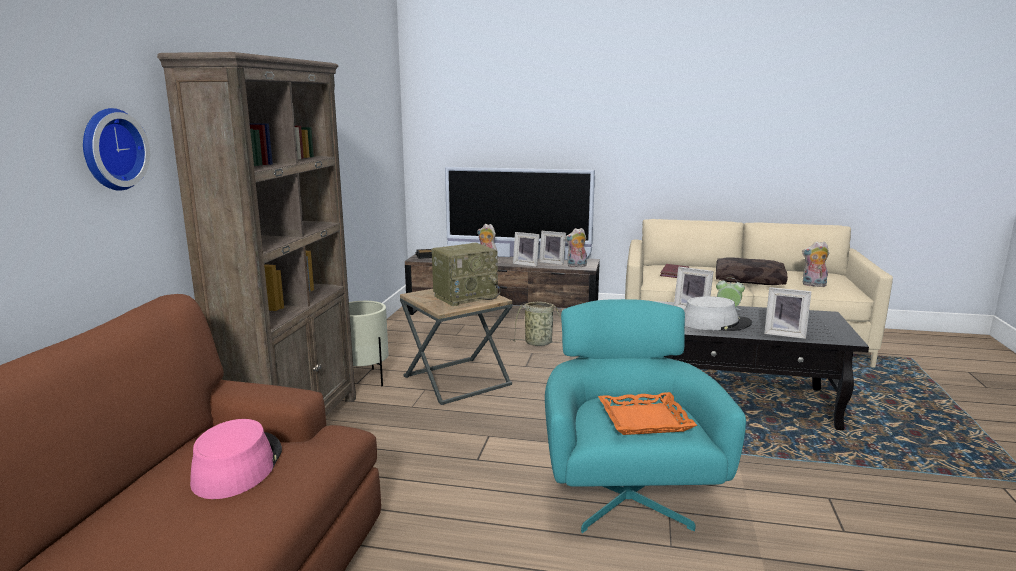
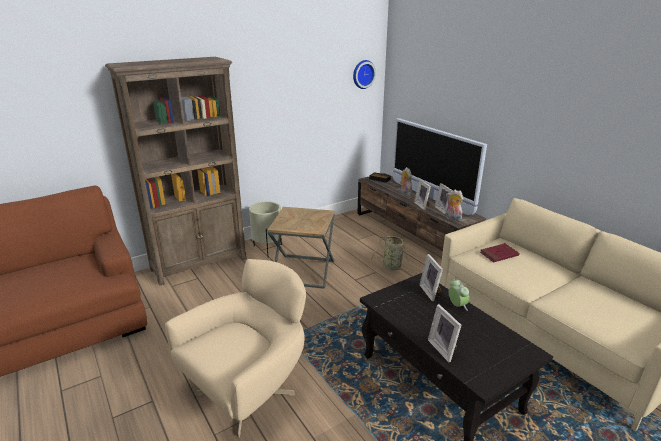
camera: 45 degrees right, 10 degrees up
wall clock [83,108,150,191] -> wall clock moved to [353,60,376,89]
pink hat [190,419,282,499] -> none
radio [432,243,501,306] -> none
turquoise armchair [545,299,746,533] -> beige armchair [165,259,306,437]
orange tray [598,392,697,435] -> none
grey hat [684,296,752,331] -> none
brown pillow [716,257,788,285] -> none
plush toy [802,242,829,287] -> none

